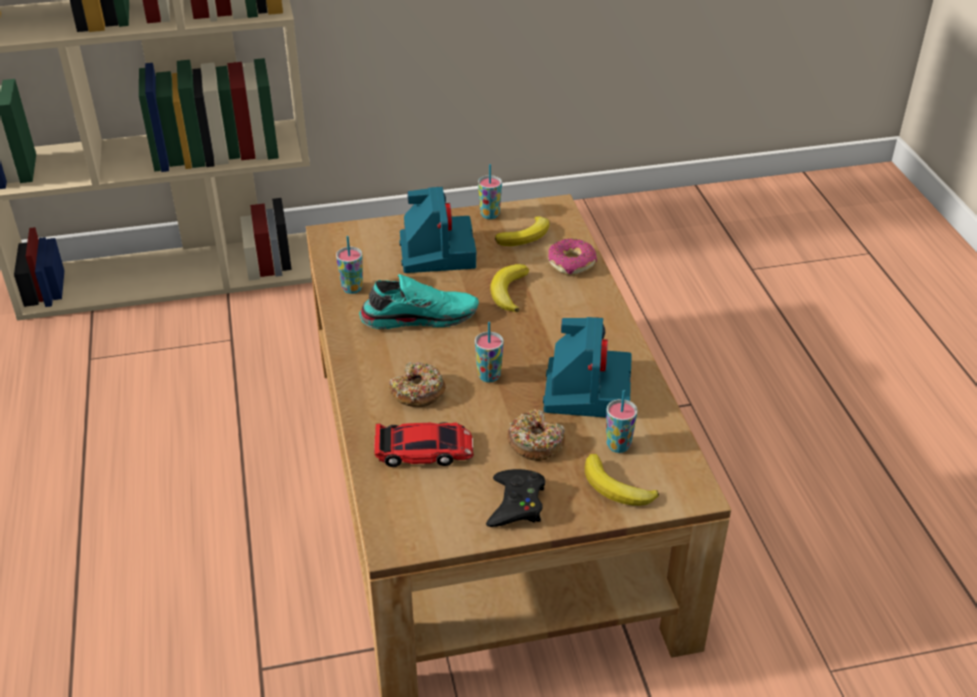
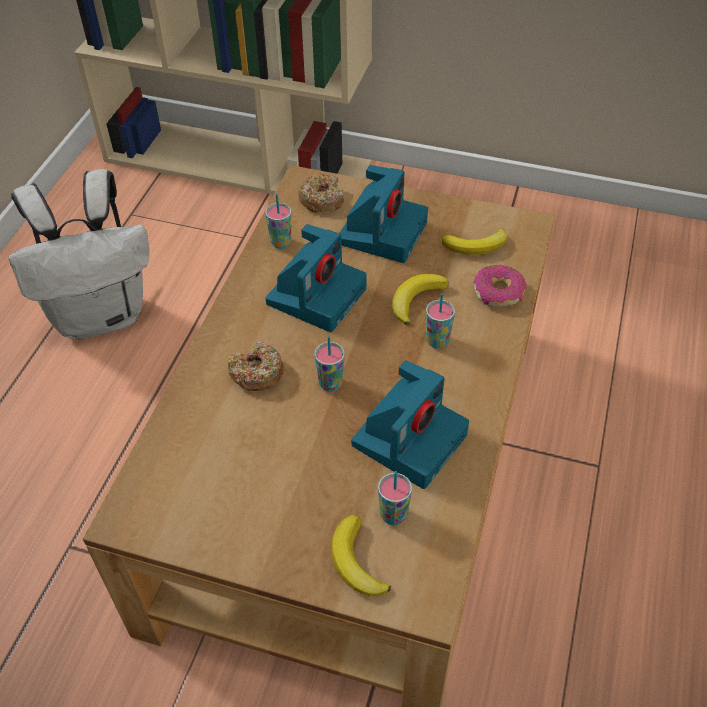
camera: 30 degrees right, 10 degrees up
turquoise shoe [359,274,479,329] -> camera [265,224,367,332]
toy car [374,422,474,467] -> none
cup [478,164,502,219] -> cup moved to [426,293,455,349]
black game controller [486,469,545,527] -> none
donut [507,409,565,461] -> donut moved to [298,174,344,213]
none -> white backpack [9,169,149,339]

